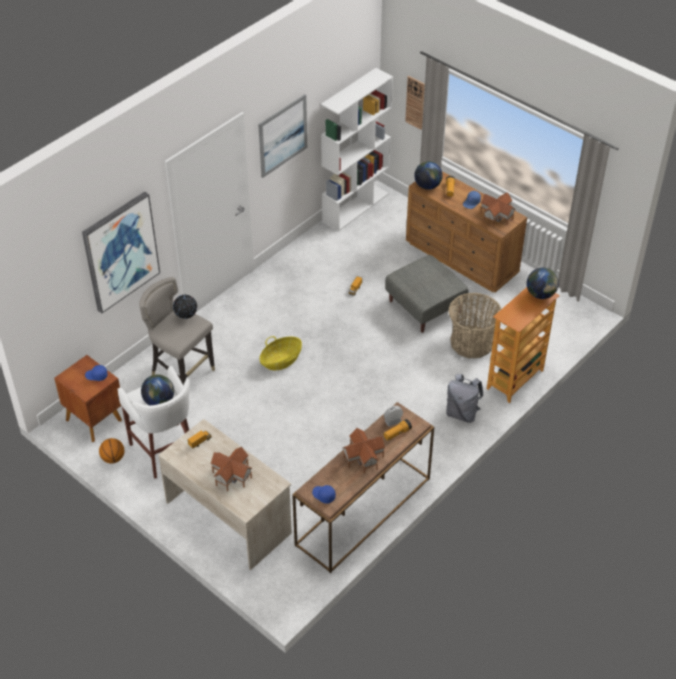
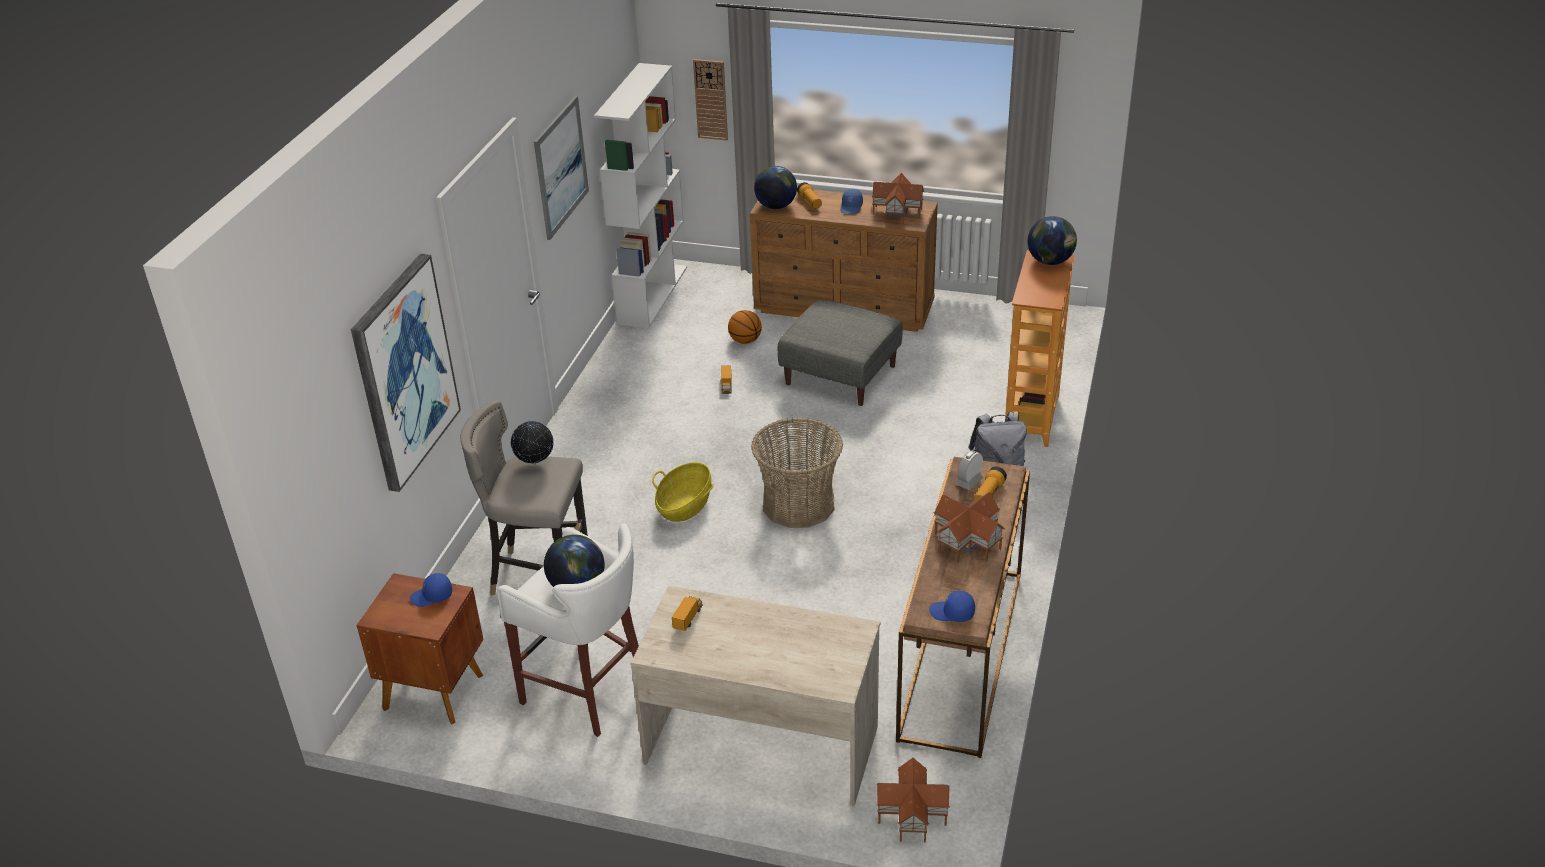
camera: 25 degrees left, 10 degrees down
basketball [99,438,124,463] -> basketball moved to [728,310,762,344]
toy house [210,447,252,492] -> toy house moved to [877,758,950,843]
basket [448,293,501,358] -> basket moved to [751,417,843,528]

